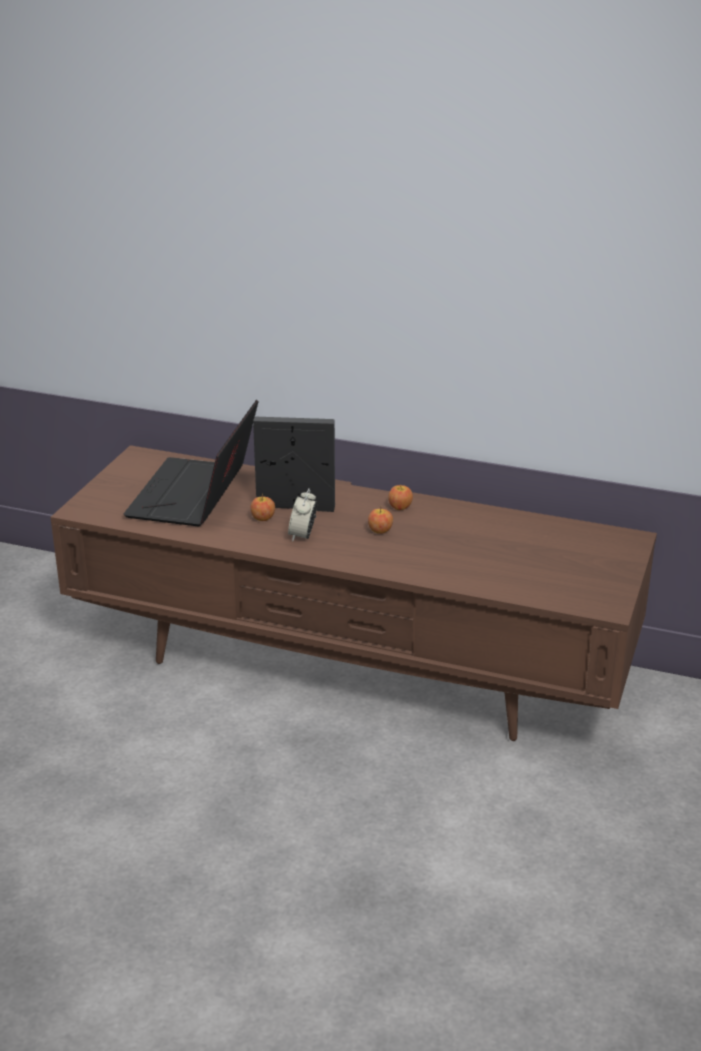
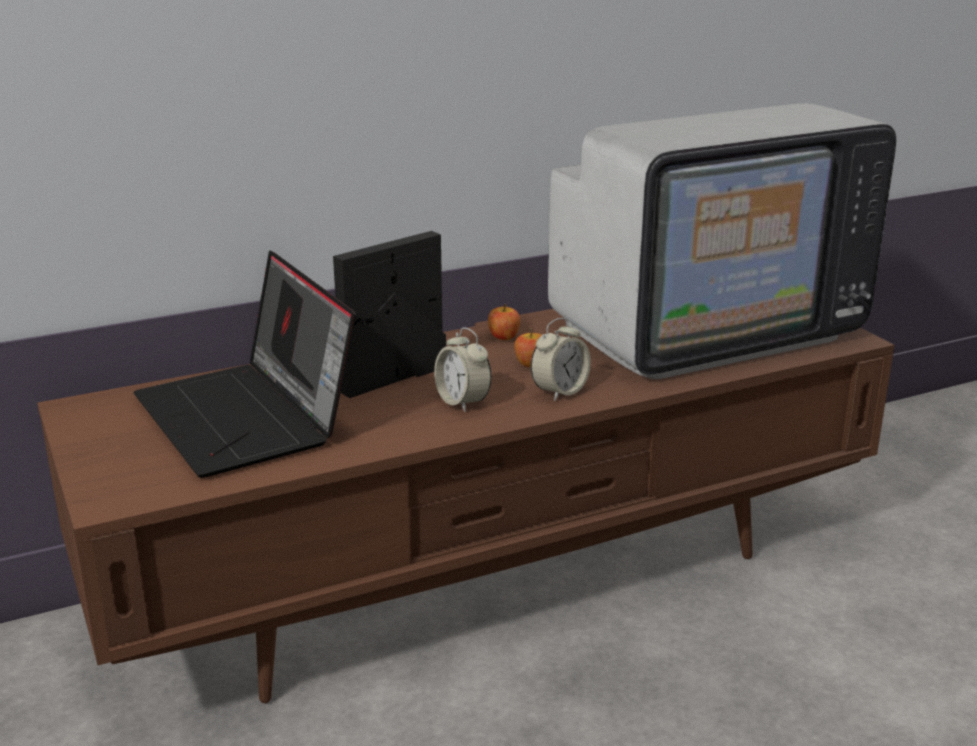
camera: 45 degrees left, 5 degrees down
apple [250,494,275,521] -> none
none -> alarm clock [531,318,591,401]
none -> television [548,104,896,379]

